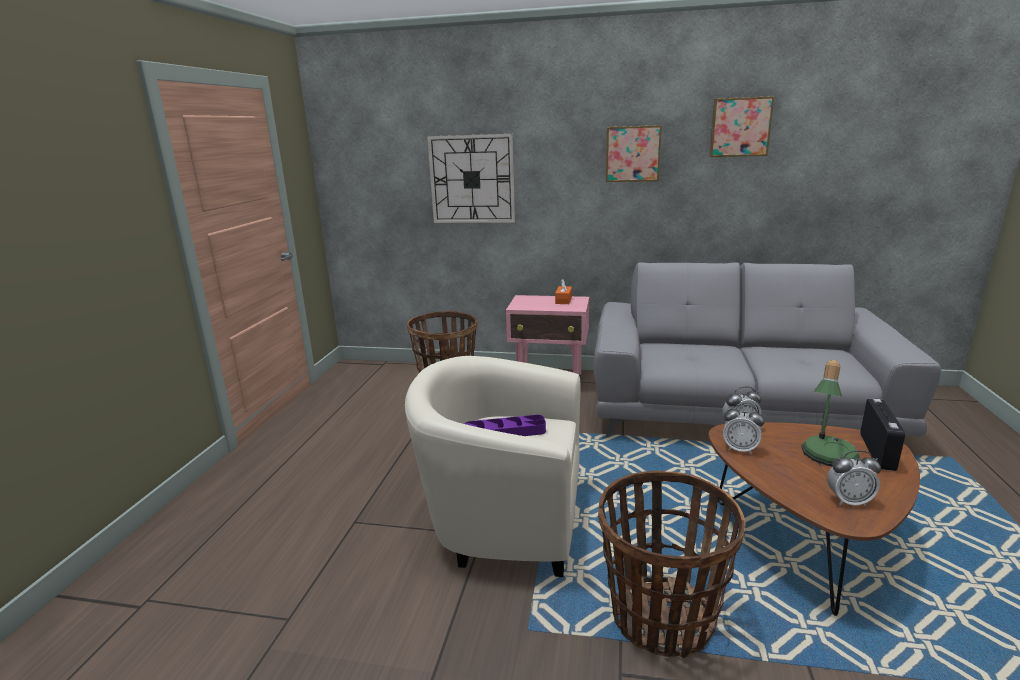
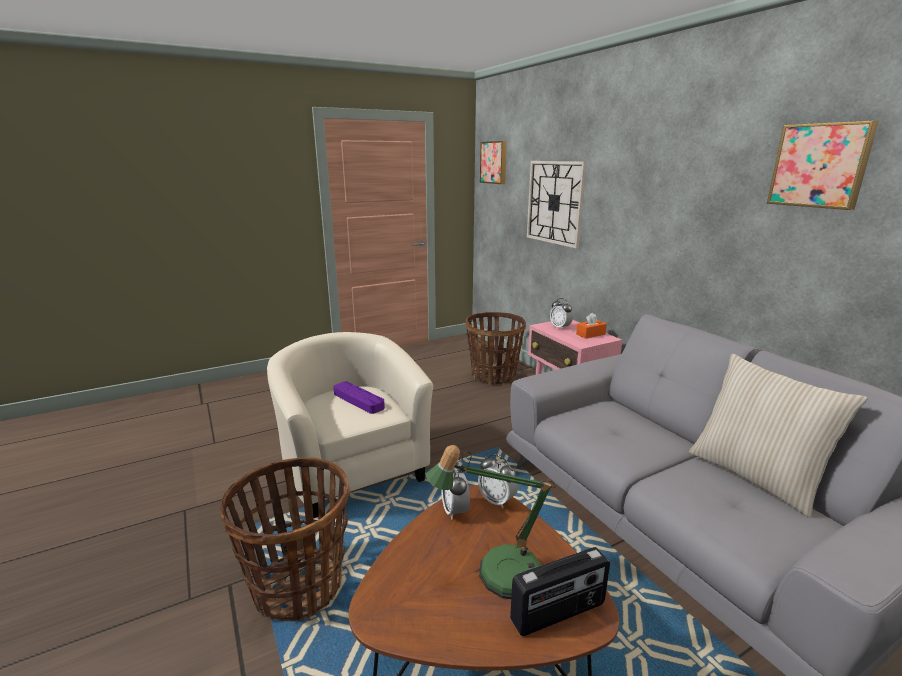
camera: 50 degrees right, 0 degrees up
picture [606,125,662,182] -> picture moved to [480,141,507,184]
alarm clock [827,450,881,506] -> alarm clock moved to [550,298,573,330]
none -> beige pillow [689,354,868,518]

